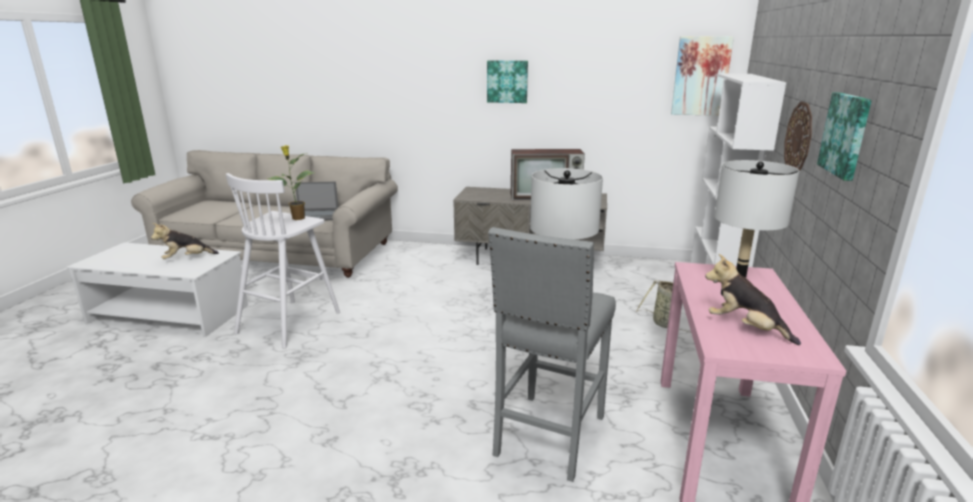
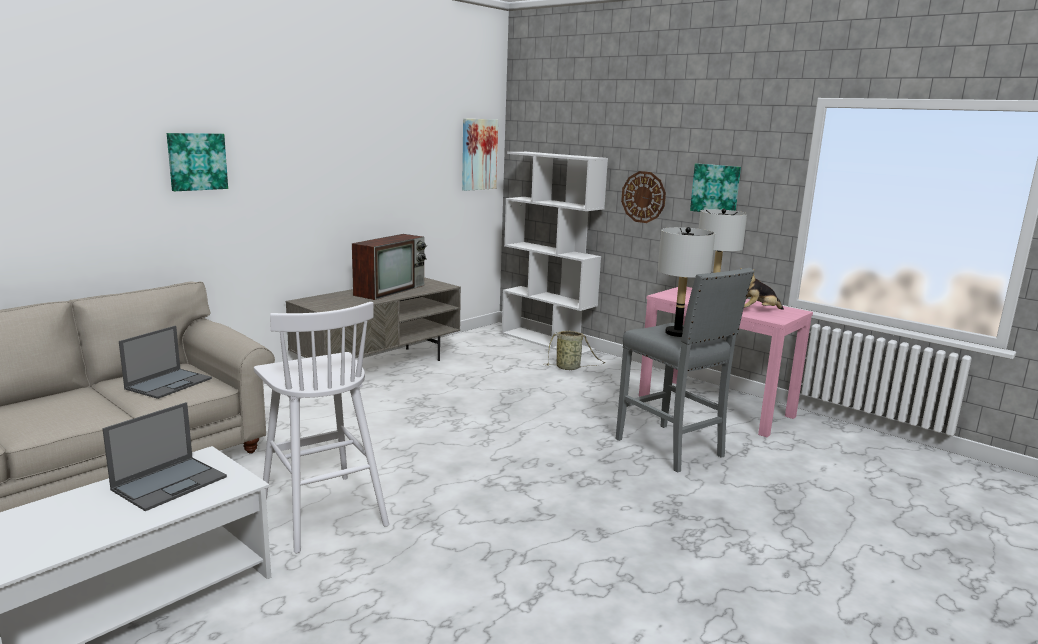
camera: 60 degrees left, 5 degrees down
plush toy [151,223,219,259] -> laptop [102,402,227,511]
potted plant [267,145,314,220] -> none
picture [487,60,528,103] -> picture moved to [167,133,228,191]

